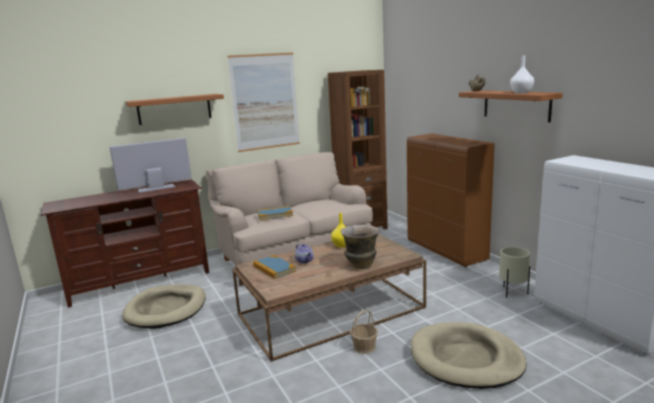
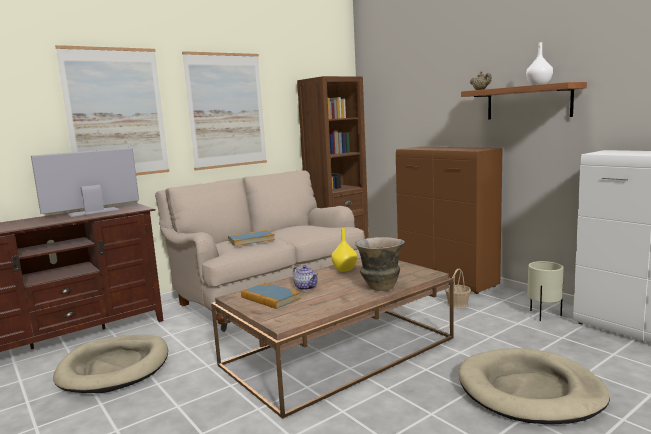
camera: 10 degrees left, 5 degrees down
shelf [126,94,224,125] -> picture [55,45,169,176]
basket [350,310,378,354] -> basket moved to [445,269,471,308]

